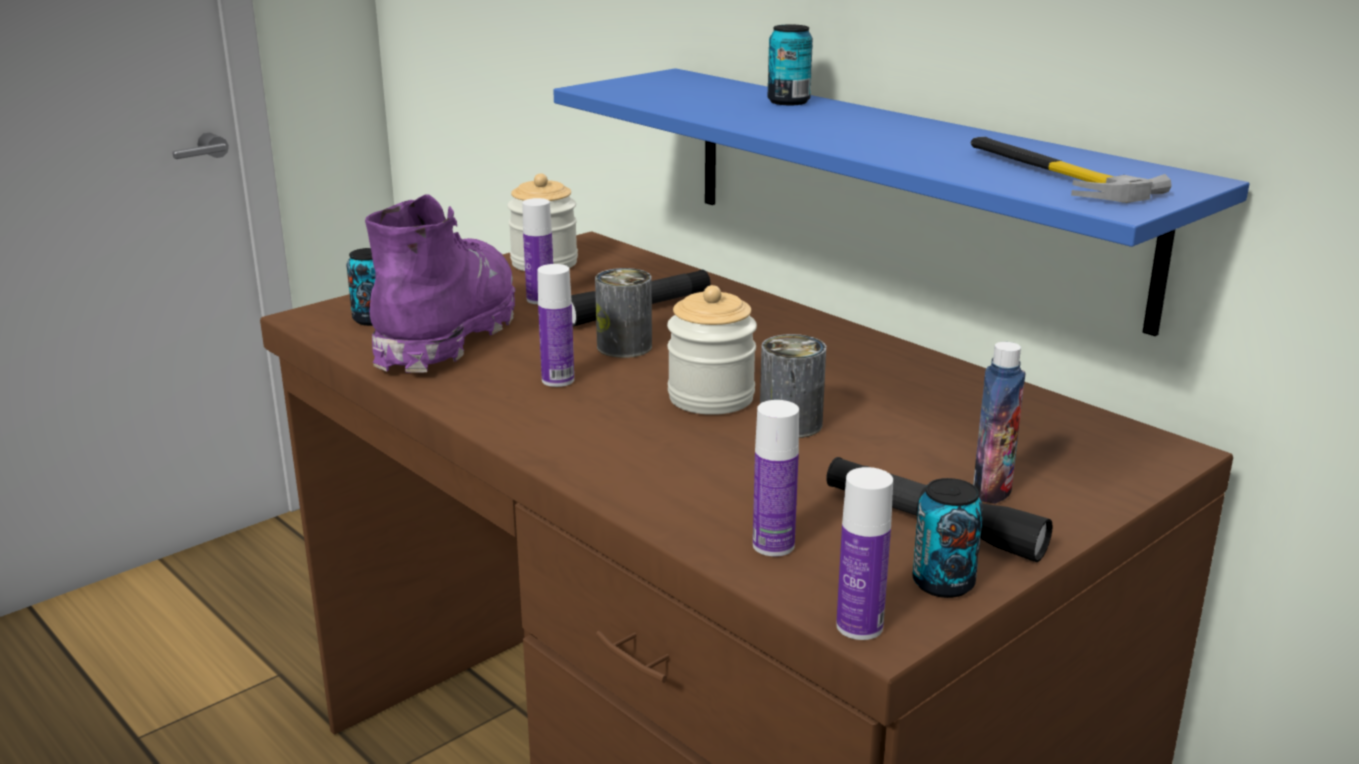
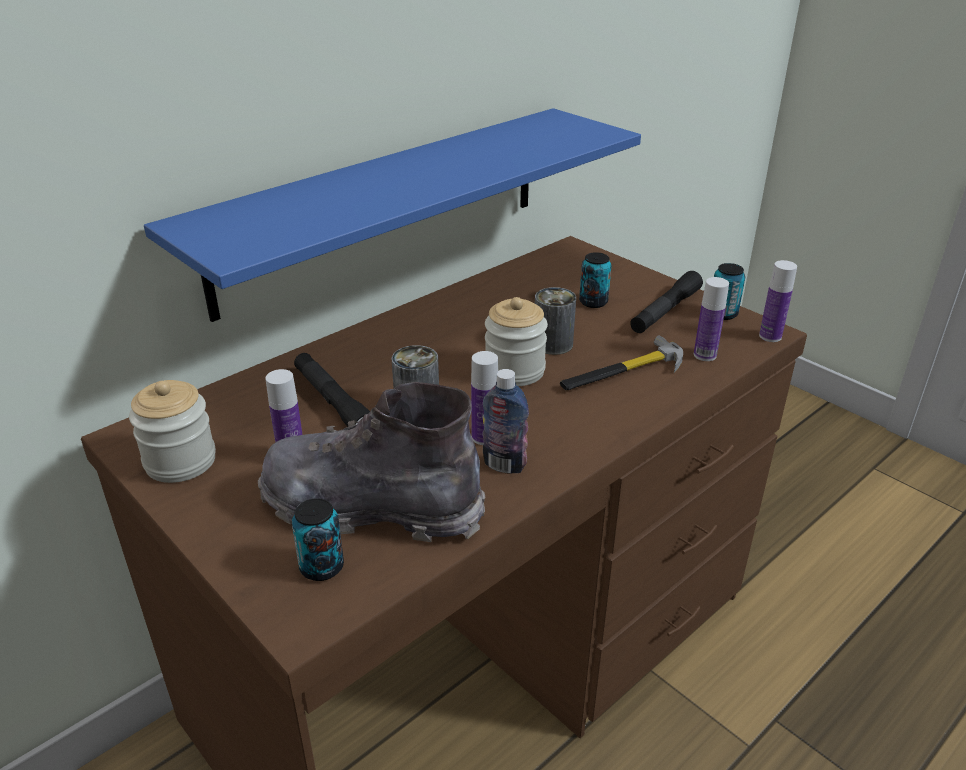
camera: 90 degrees left, 10 degrees up
purple boot [365,194,515,373] -> grey boot [258,382,486,542]
can [768,24,813,105] -> can moved to [579,252,612,308]
hammer [971,137,1172,203] -> hammer moved to [560,335,683,390]
bottle [973,342,1026,504] -> bottle moved to [483,369,529,474]

